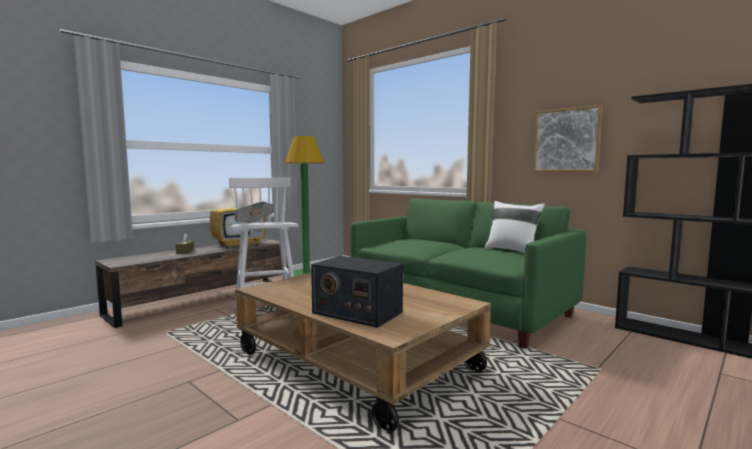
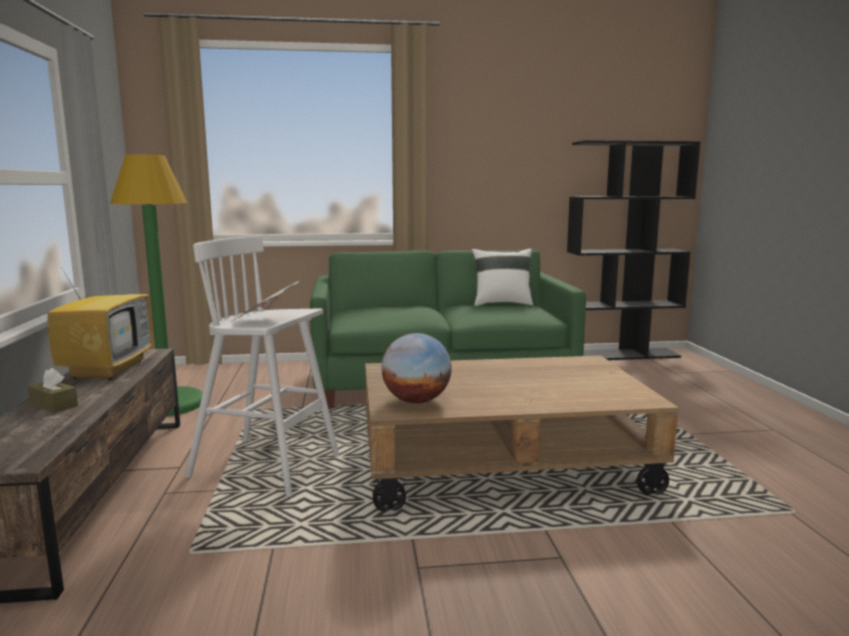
camera: 50 degrees left, 5 degrees up
radio [311,256,403,328] -> none
picture [533,105,602,172] -> none
none -> globe [382,333,452,403]

